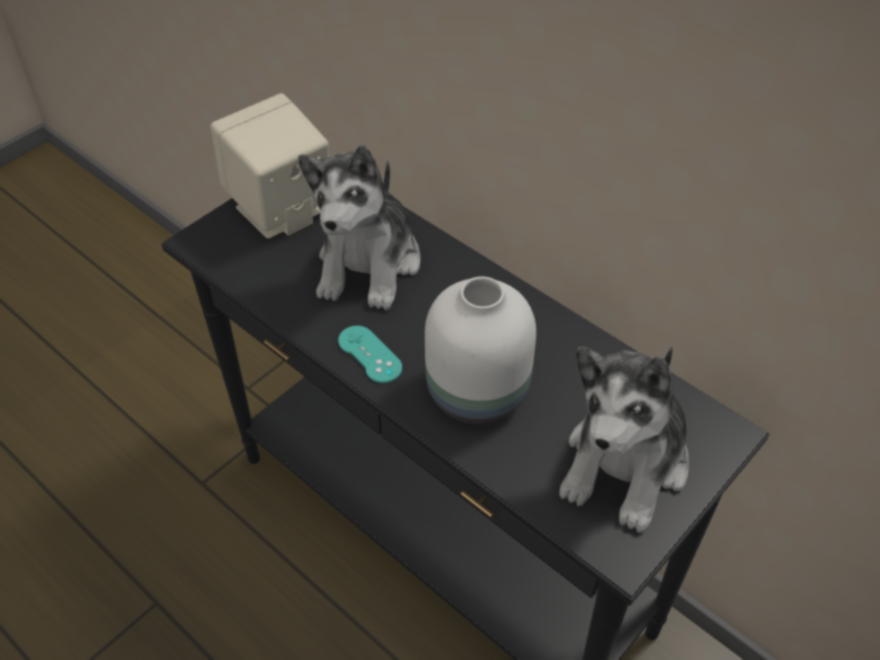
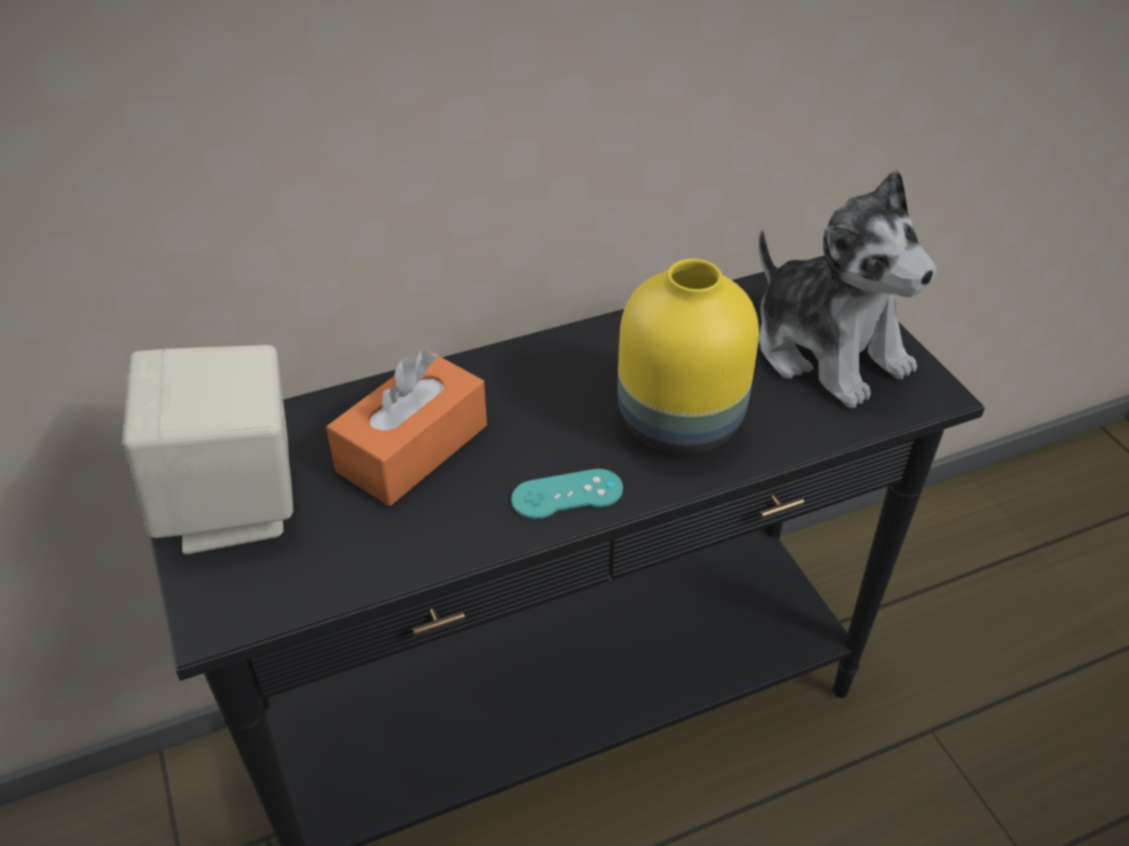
camera: 65 degrees left, 5 degrees down
plush toy [298,145,420,310] -> orange tissue box [326,350,487,506]
white vase [425,276,536,424] -> yellow vase [618,259,759,454]

